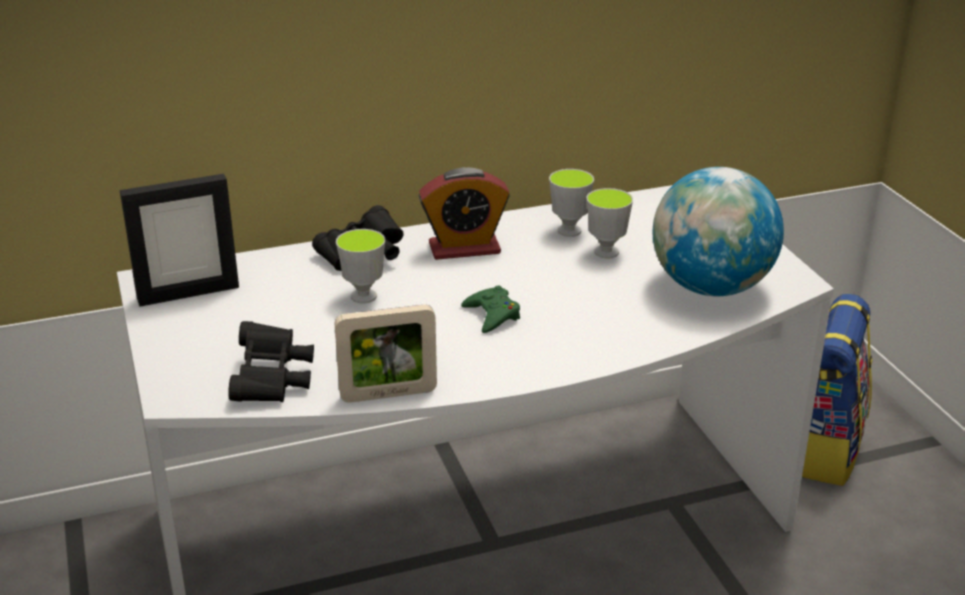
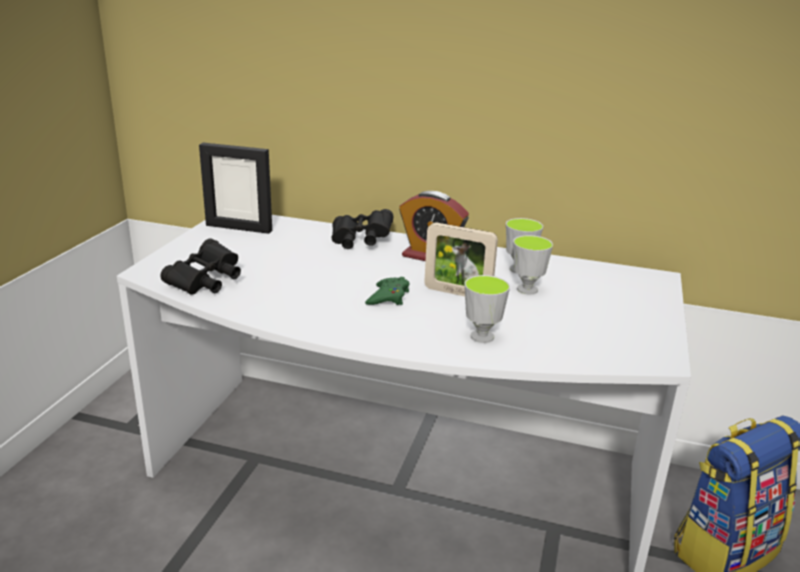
camera: 35 degrees right, 5 degrees down
picture frame [335,305,437,403] -> picture frame moved to [424,222,498,296]
cup [336,229,385,303] -> cup moved to [465,275,510,343]
globe [653,167,784,296] -> none

